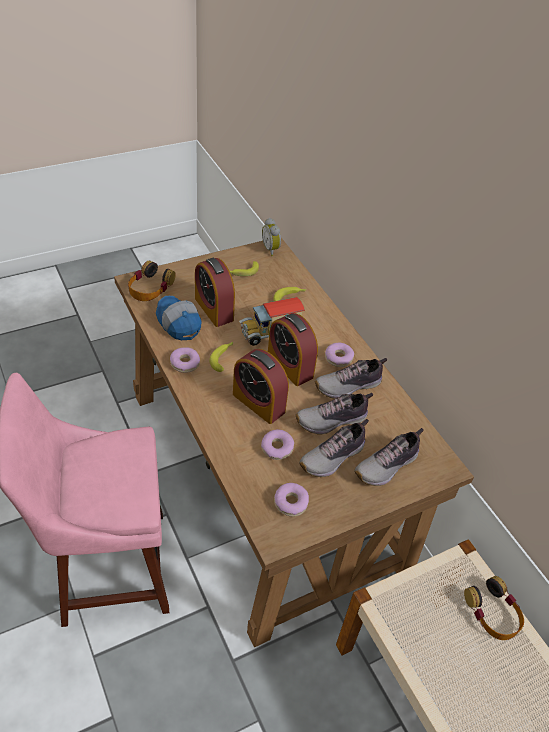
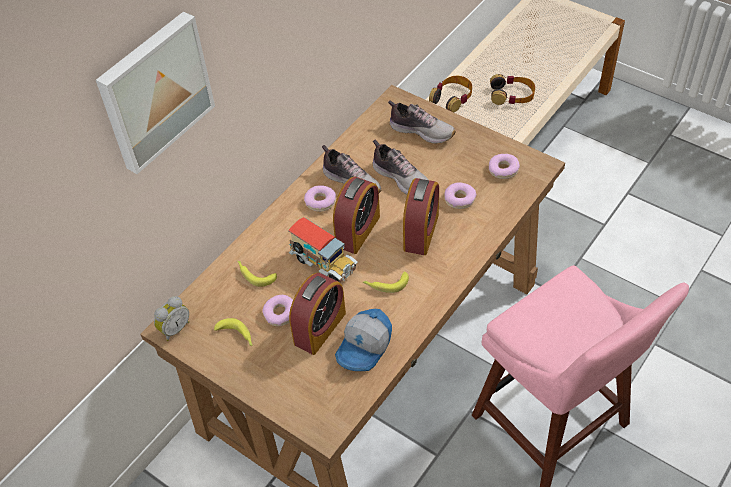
camera: 110 degrees left, 5 degrees up
headphones [128,261,175,301] -> headphones moved to [490,74,535,105]
donut [170,347,200,373] -> donut moved to [262,295,293,326]
shoe [299,419,369,477] -> none
none -> picture [96,11,215,174]

